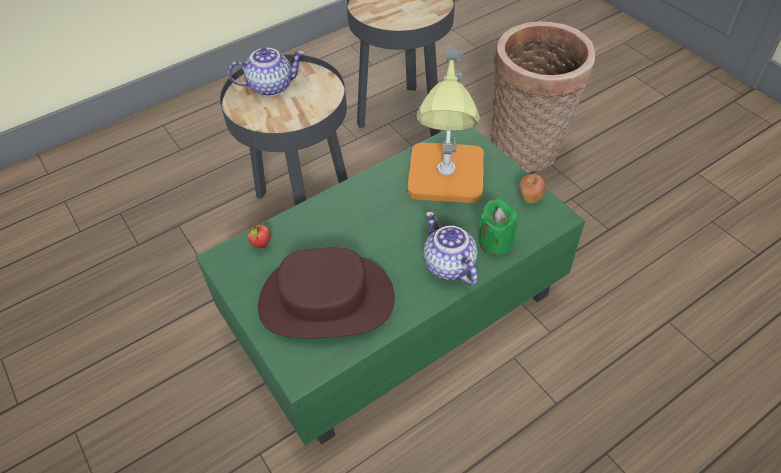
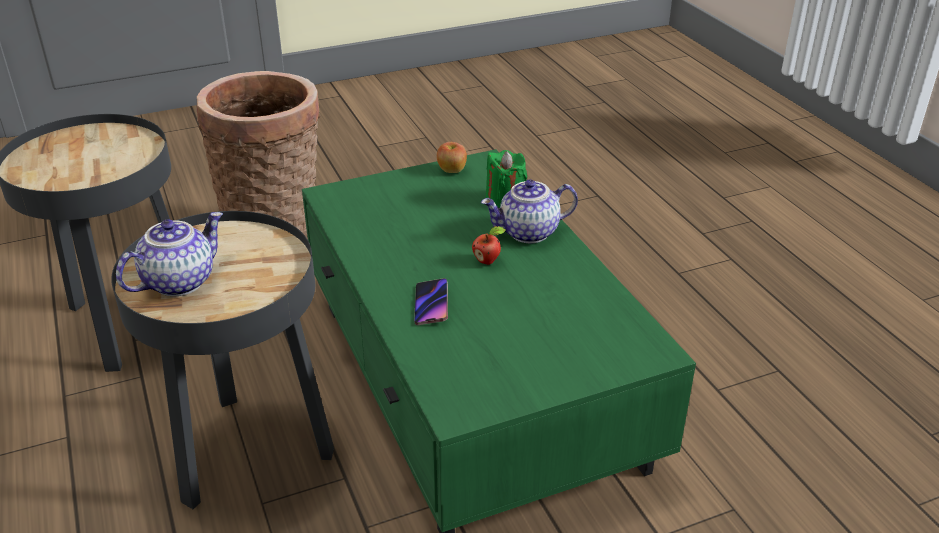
camera: 80 degrees left, 15 degrees down
teapot [228,48,304,96] -> teapot turned 45 degrees clockwise [116,212,223,296]
apple [247,225,271,248] -> apple moved to [472,226,506,265]
brown hat [258,248,395,339] -> none
table lamp [407,47,484,203] -> none
none -> phone [414,278,448,325]

